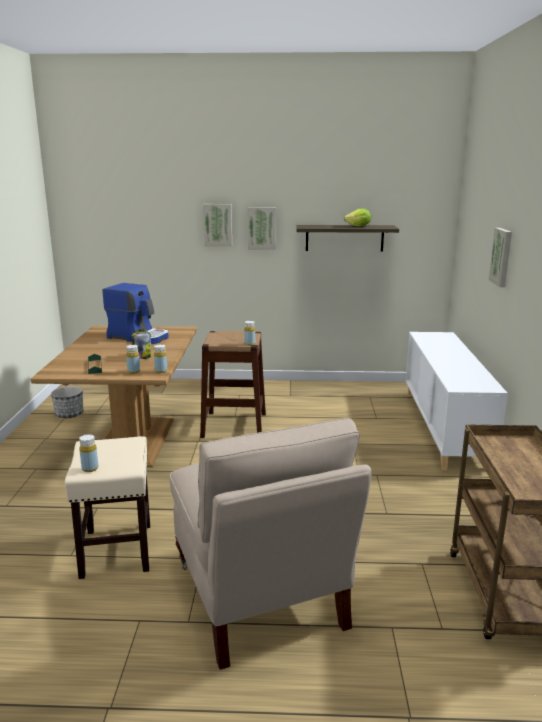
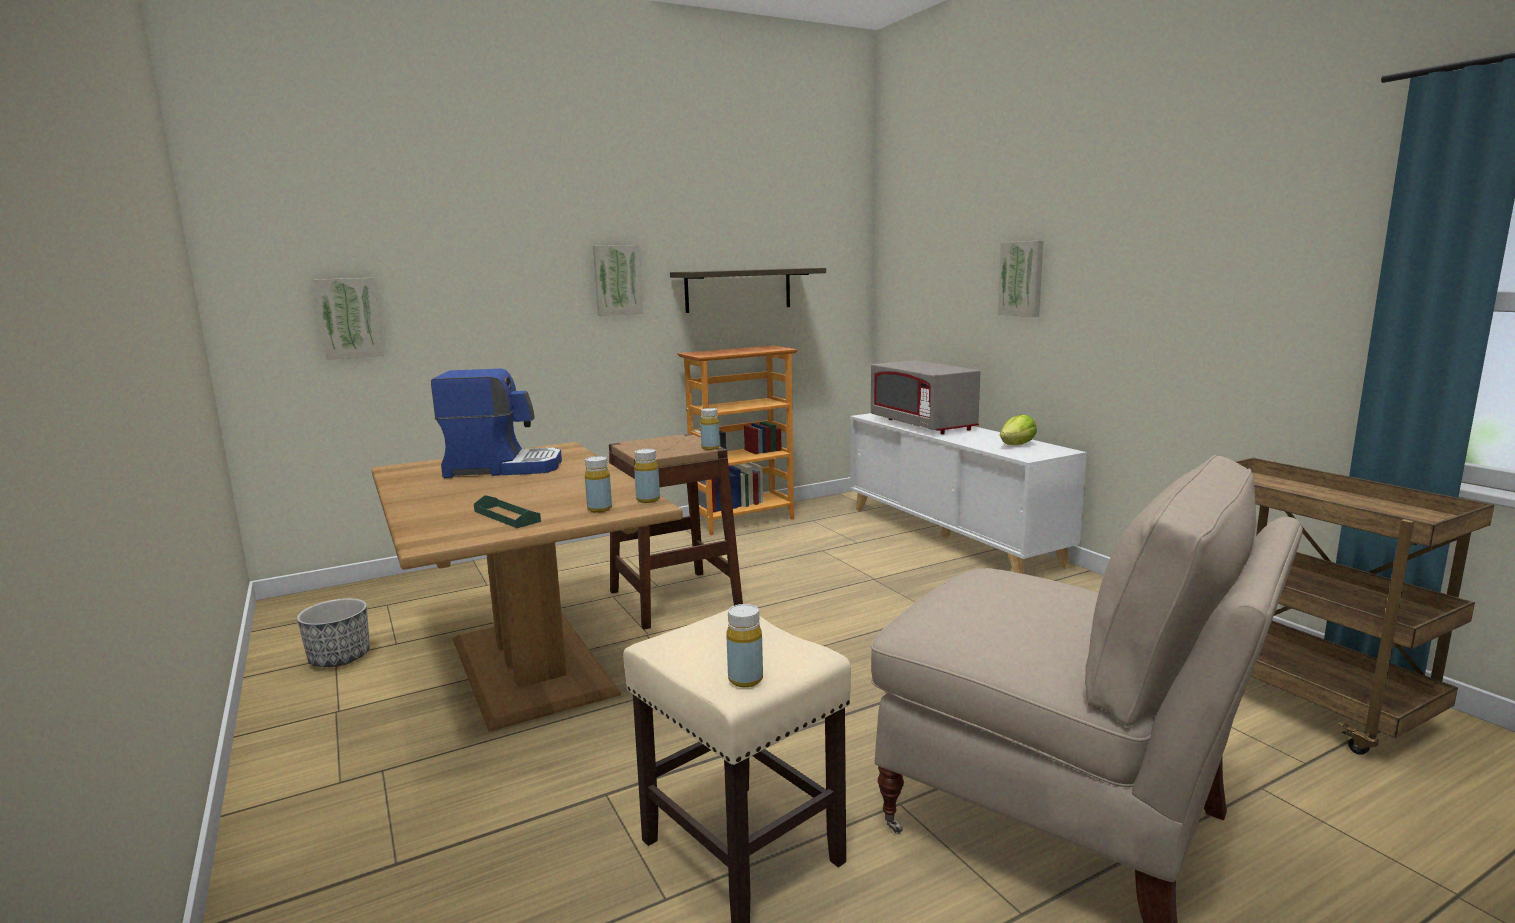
camera: 30 degrees left, 5 degrees down
jar [132,329,151,359] -> none
picture [203,204,232,247] -> picture moved to [314,278,384,360]
lettuce [344,208,371,226] -> lettuce moved to [1000,414,1037,445]
none -> bookcase [677,346,798,535]
none -> grey microwave [871,360,980,434]

